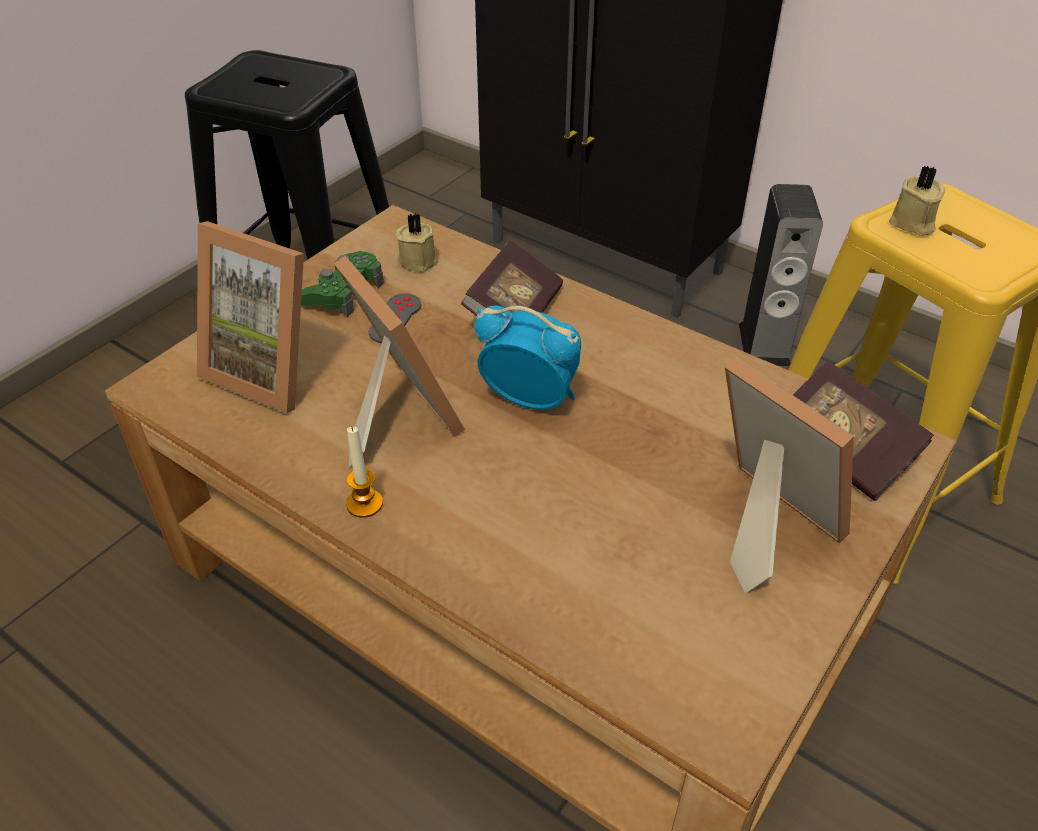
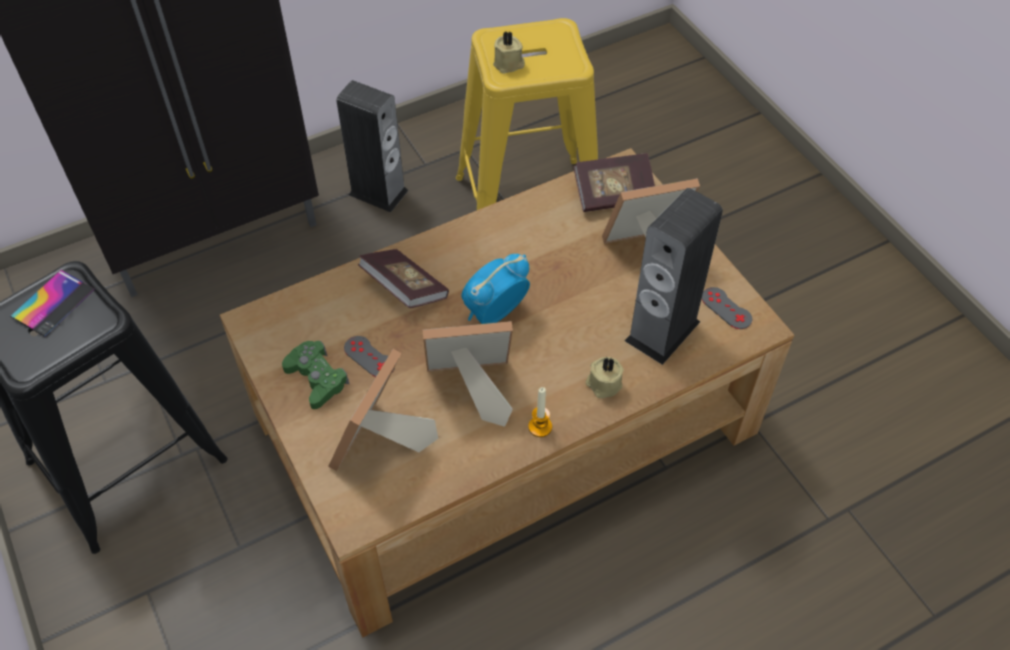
camera: 65 degrees left, 10 degrees up
picture frame [197,221,304,414] -> picture frame turned 150 degrees clockwise [328,349,438,471]
beige candle [396,213,438,272] -> beige candle moved to [586,357,624,398]
none -> phone [10,270,95,337]
none -> speaker [625,188,723,365]
none -> grey game controller [702,287,752,329]

